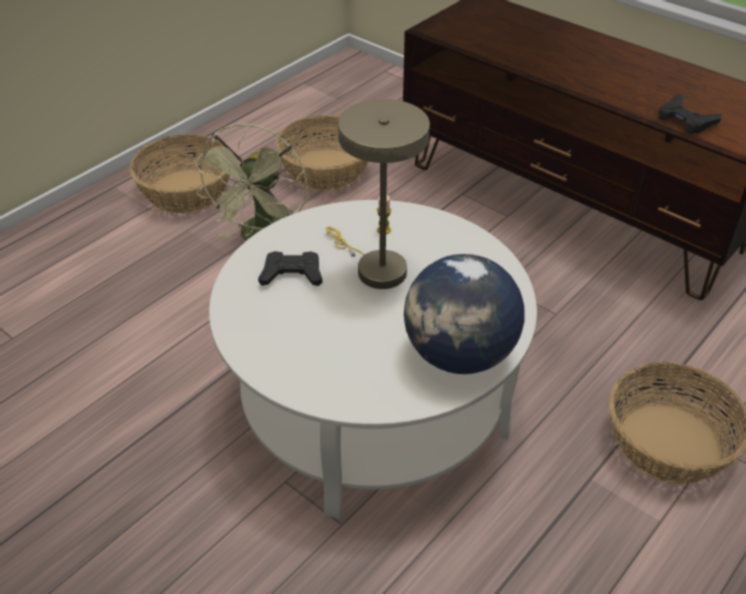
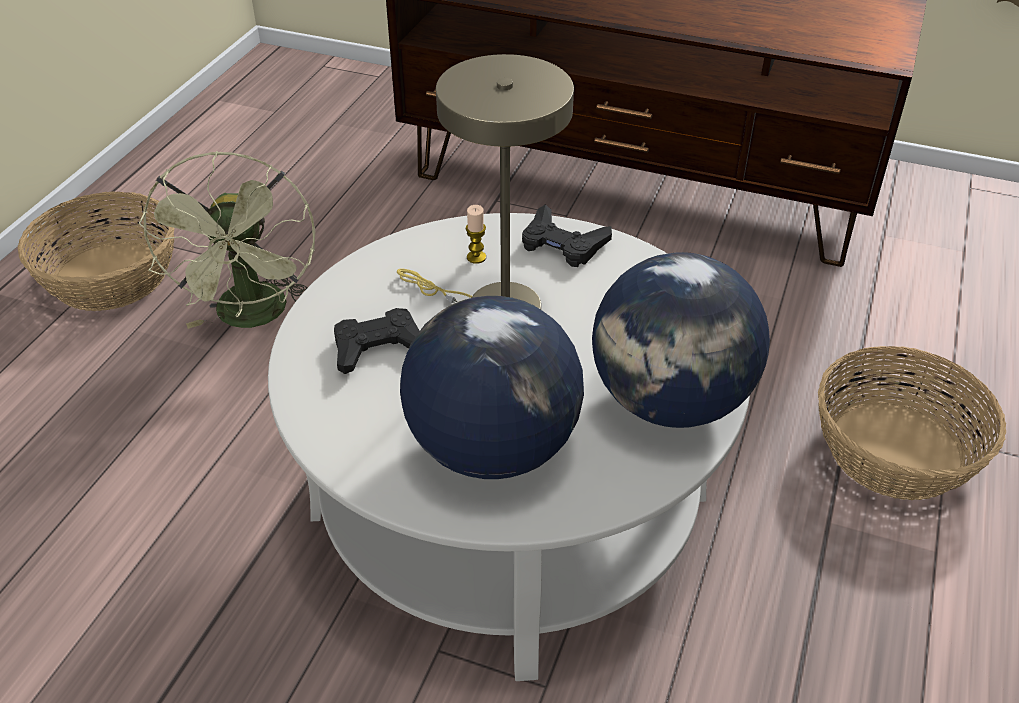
camera: 20 degrees left, 0 degrees up
basket [276,114,368,191] -> none
black game controller [659,94,722,134] -> black game controller moved to [522,204,612,267]
none -> globe [400,296,584,479]

